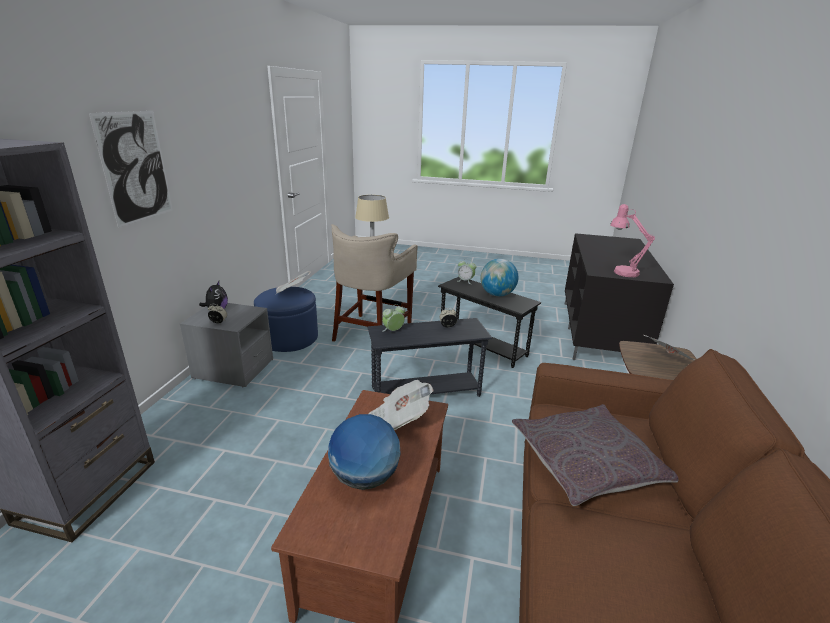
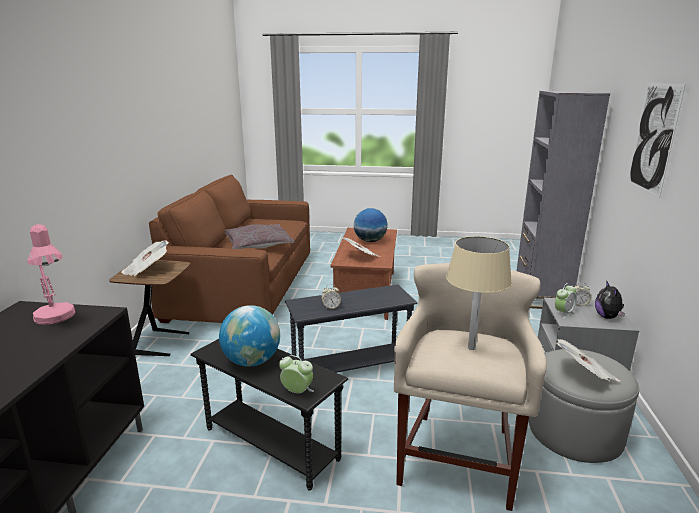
camera: 175 degrees right, 5 degrees down
blue ottoman [254,287,318,352] -> grey ottoman [529,349,639,463]
alarm clock [382,304,405,332] -> alarm clock moved to [555,283,577,319]

